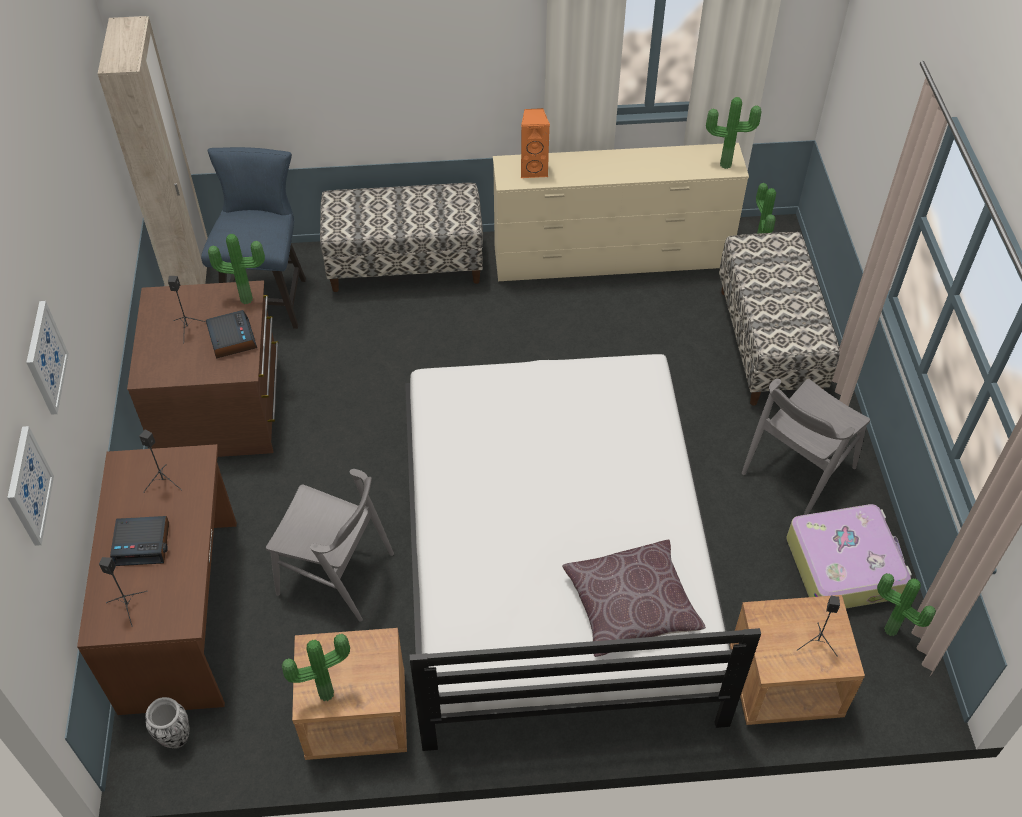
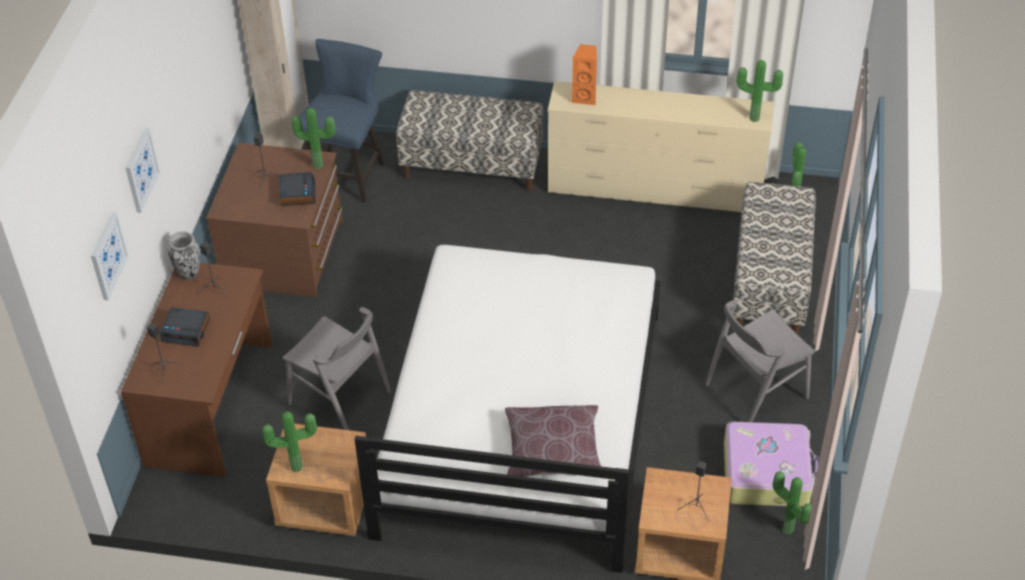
camera: 15 degrees right, 5 degrees down
vase [145,697,190,749] -> vase moved to [168,231,200,280]

